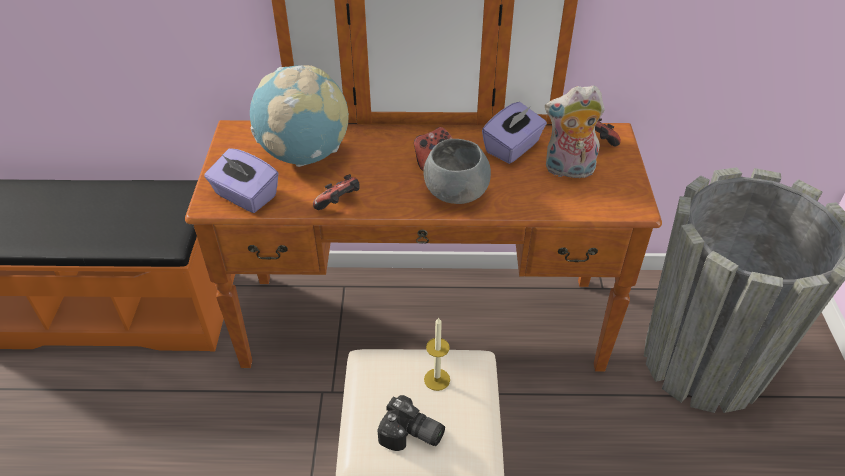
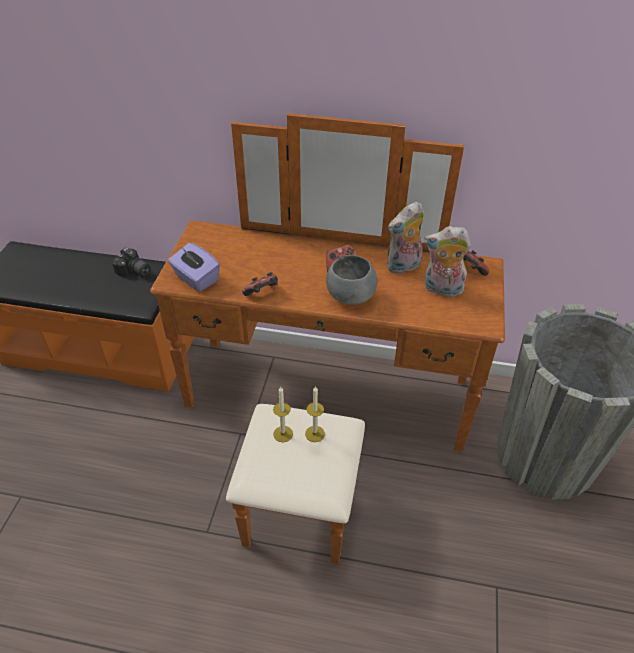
camera: 10 degrees right, 0 degrees up
globe [250,65,349,167] -> none
camera [378,395,445,451] -> camera moved to [112,247,151,277]
purple tissue box [482,102,547,164] -> plush toy [387,201,424,274]
none -> candle [273,387,293,442]

